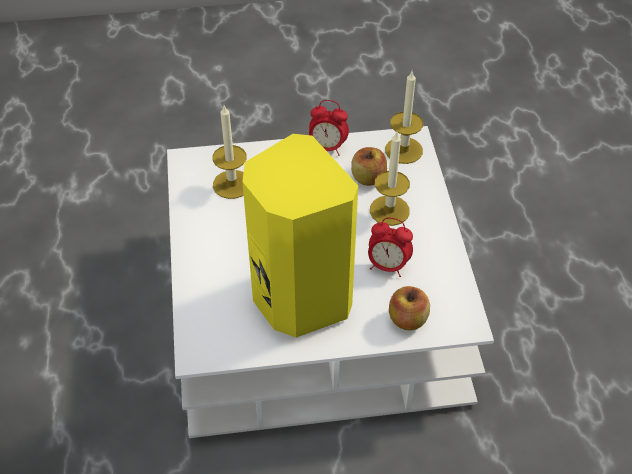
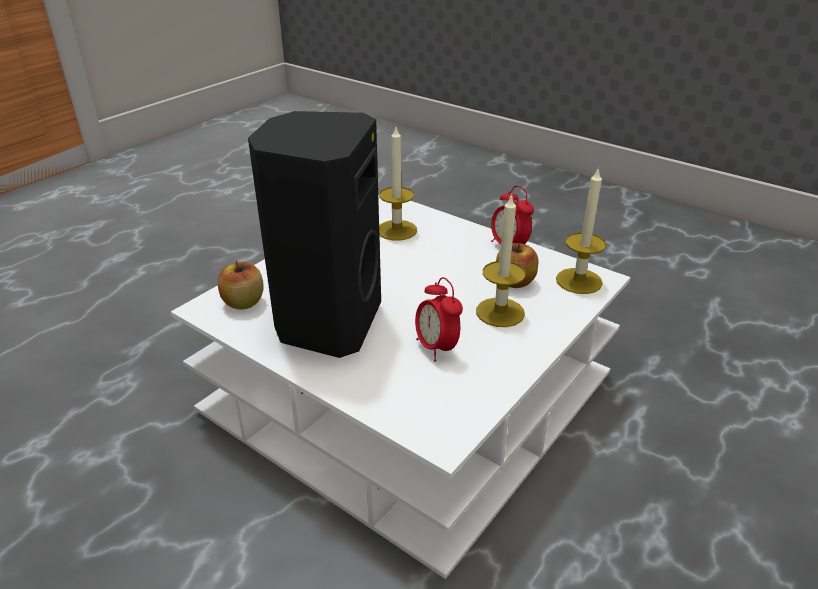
camera: 45 degrees right, 15 degrees down
yellow speaker [242,134,358,338] -> black speaker [248,111,381,358]
apple [389,286,430,331] -> apple moved to [218,261,264,309]

